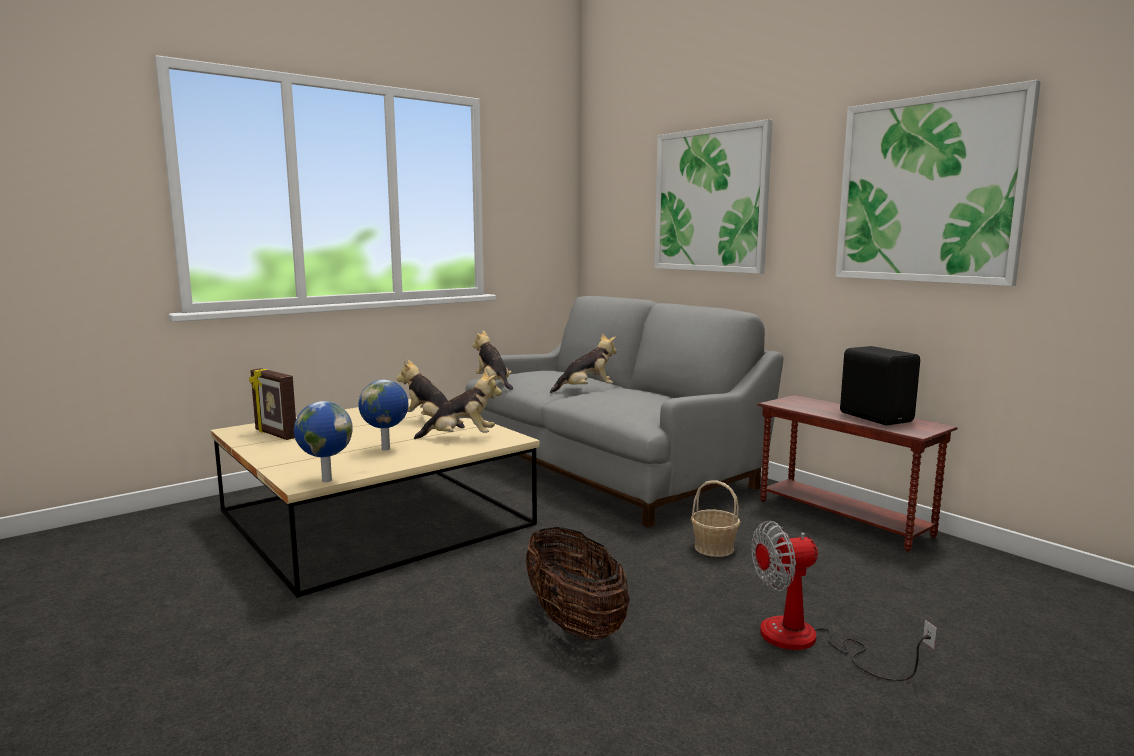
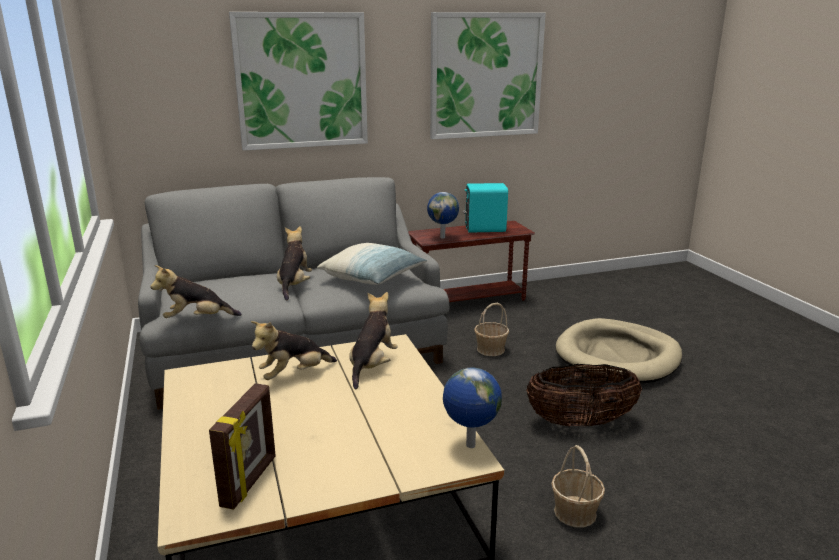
camera: 70 degrees left, 10 degrees up
picture frame [249,368,296,440] -> picture frame turned 45 degrees counterclockwise [209,383,276,510]
globe [359,380,408,450] -> globe moved to [427,192,459,239]
fan [751,521,937,681] -> beige dog bed [556,318,682,384]
black speaker [840,346,920,425] -> turquoise speaker [463,183,508,233]
none -> pillow [317,243,427,285]
none -> basket [551,445,605,527]

